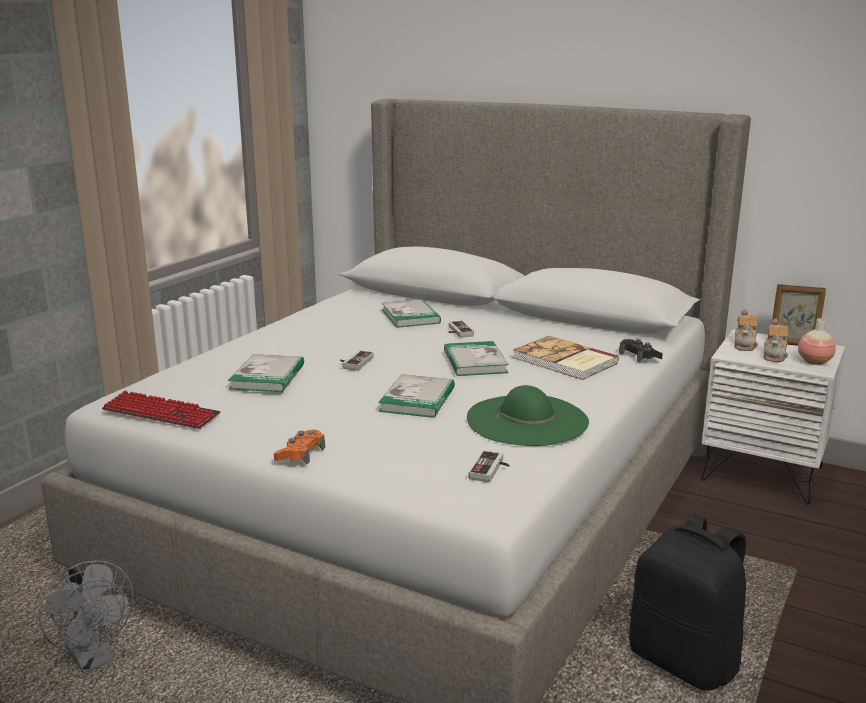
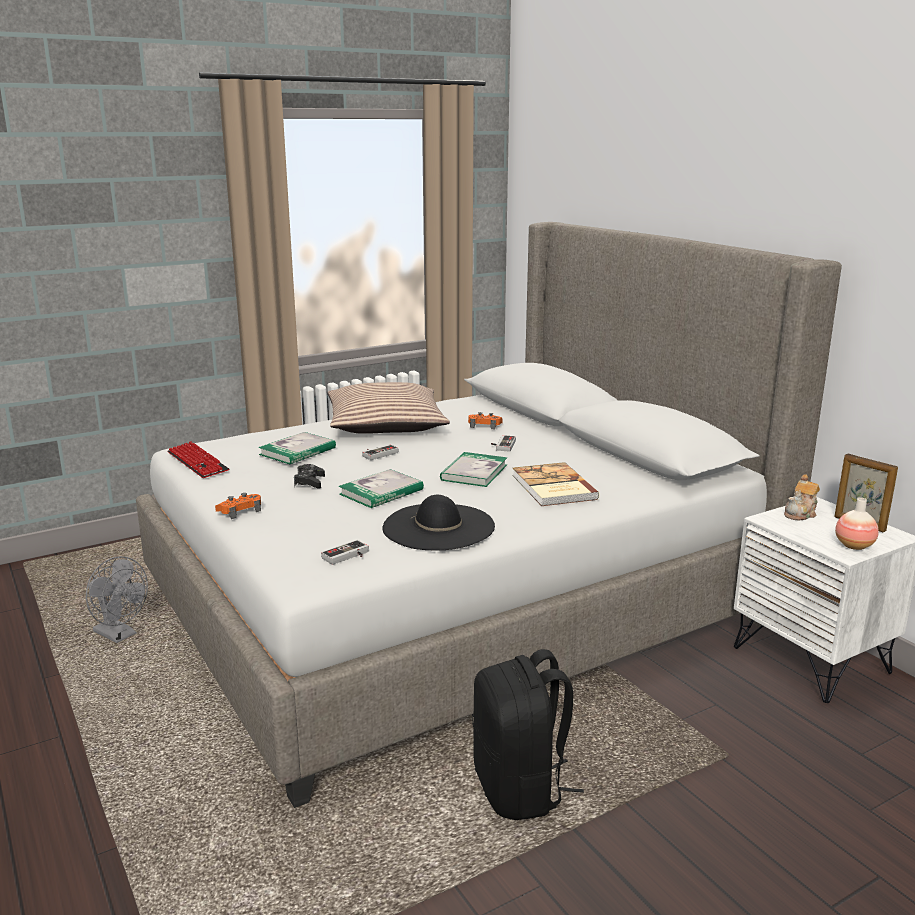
camera: 30 degrees right, 0 degrees up
grey fan [39,560,134,674] -> grey fan turned 45 degrees counterclockwise [86,556,148,643]
book [382,299,441,328] -> orange game controller [468,412,503,429]
green hat [467,385,589,446] -> black hat [383,495,495,550]
black game controller [619,339,663,362] -> black game controller moved to [294,464,325,489]
teapot [763,319,788,362] -> none
none -> pillow [328,382,450,434]

